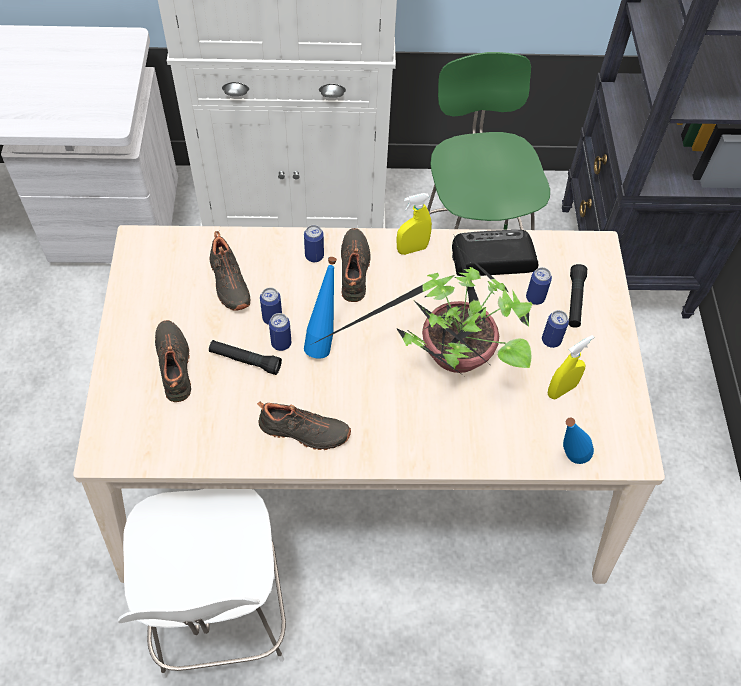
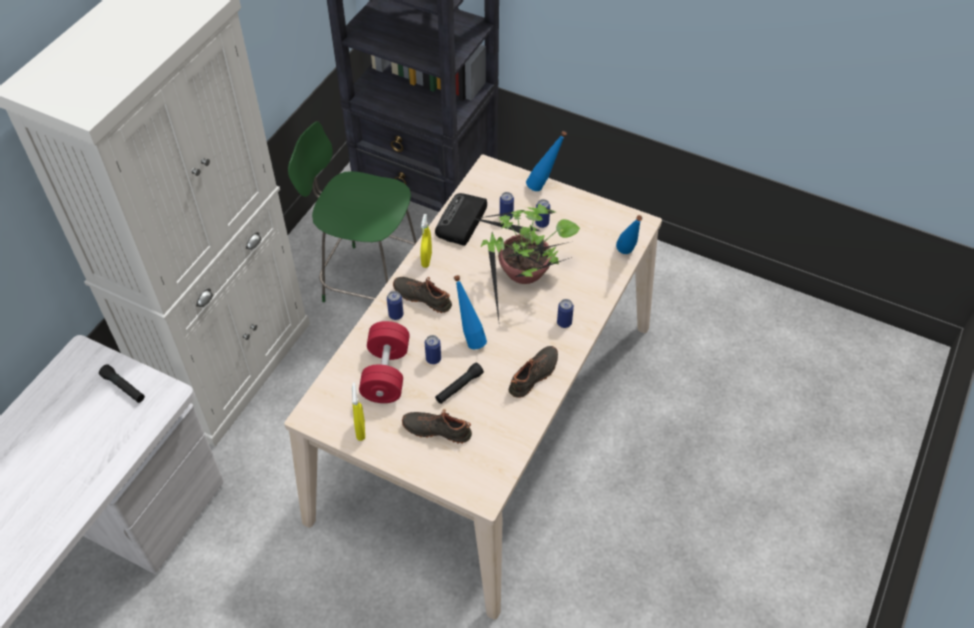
camera: 60 degrees left, 5 degrees down
white chair [117,489,286,679] -> none
black shoe [210,231,250,311] -> red dumbbell [359,321,410,403]
can [269,313,291,351] -> can moved to [557,299,574,328]
yellow spray bottle [548,335,594,400] -> yellow spray bottle moved to [352,383,365,441]
black flashlight [569,264,587,328] -> black flashlight moved to [99,364,145,403]
none -> blue bottle [526,131,567,191]

